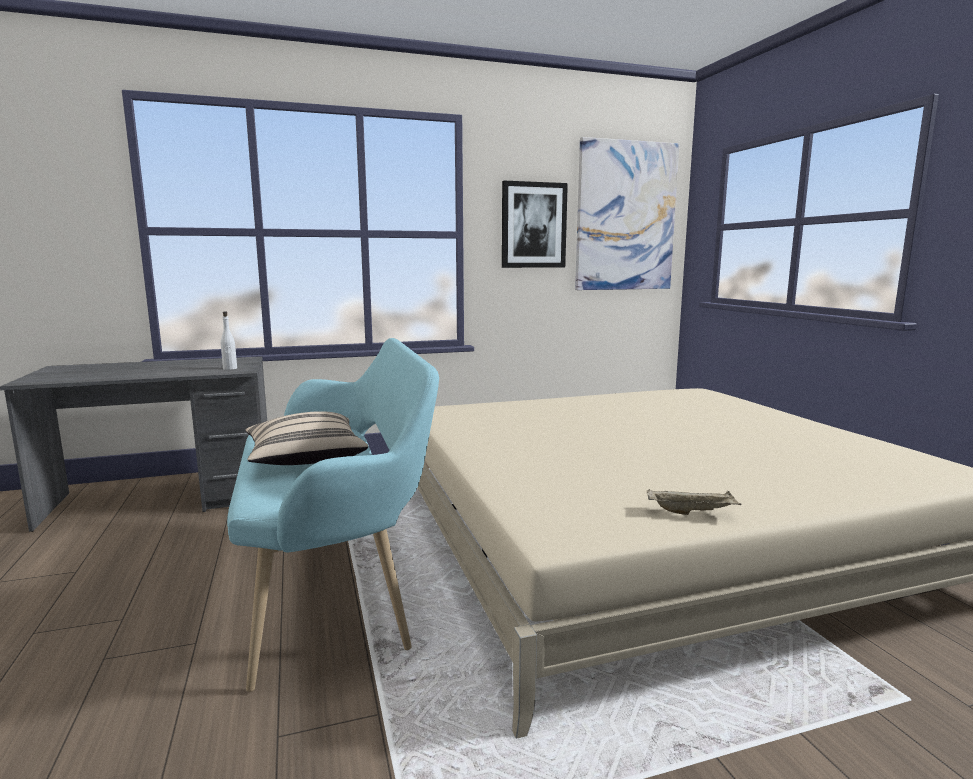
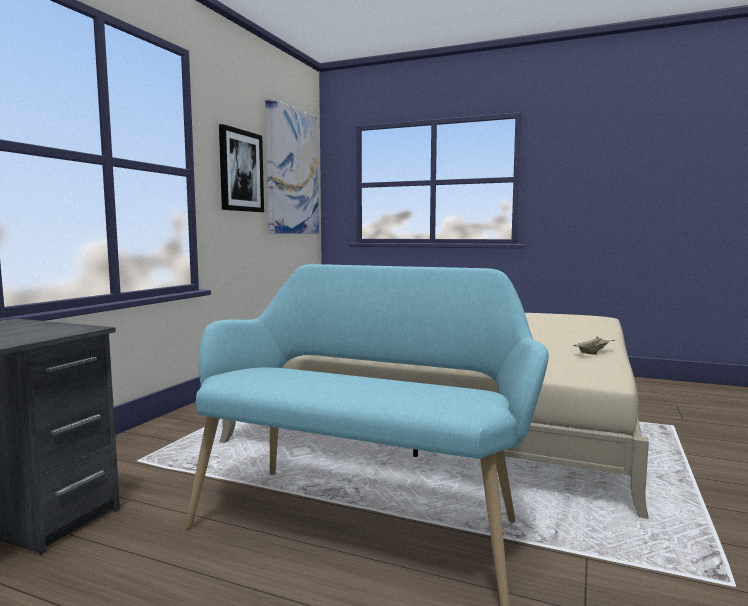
camera: 50 degrees left, 5 degrees down
white bottle [221,311,237,370] -> none
beige pillow [246,411,368,465] -> none

